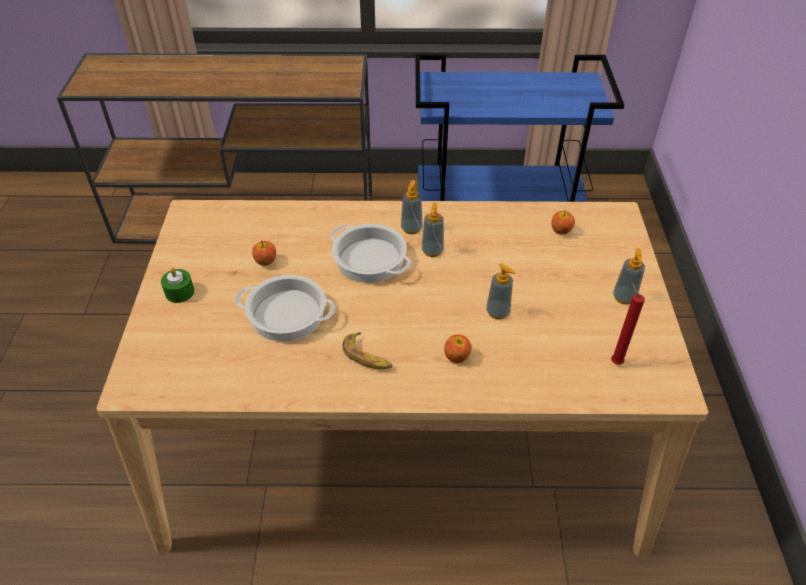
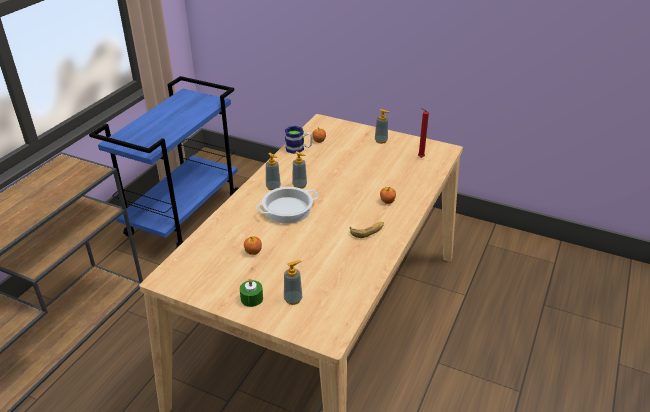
camera: 65 degrees left, 10 degrees down
cooking pot [235,275,336,342] -> none
soap dispenser [486,263,515,319] -> soap dispenser moved to [284,260,302,305]
none -> mug [285,126,312,154]

